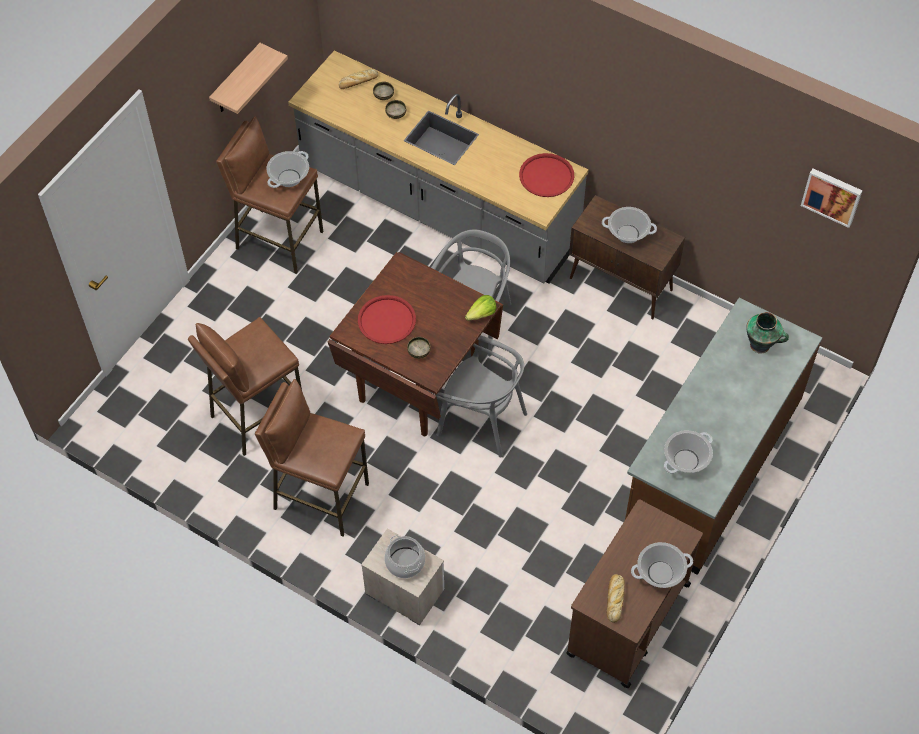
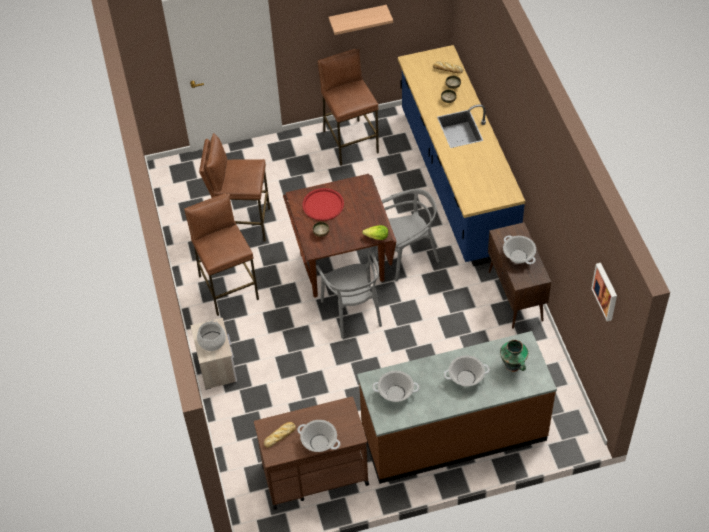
camera: 45 degrees right, 5 degrees down
cooking pot [266,151,309,188] -> cooking pot moved to [444,355,490,387]
grey counter [288,50,588,284] -> blue counter [398,45,525,266]
red tray [519,153,574,197] -> none

